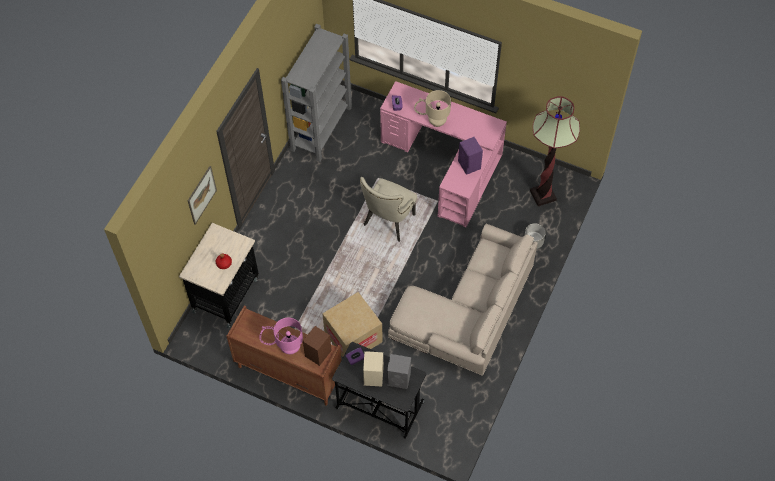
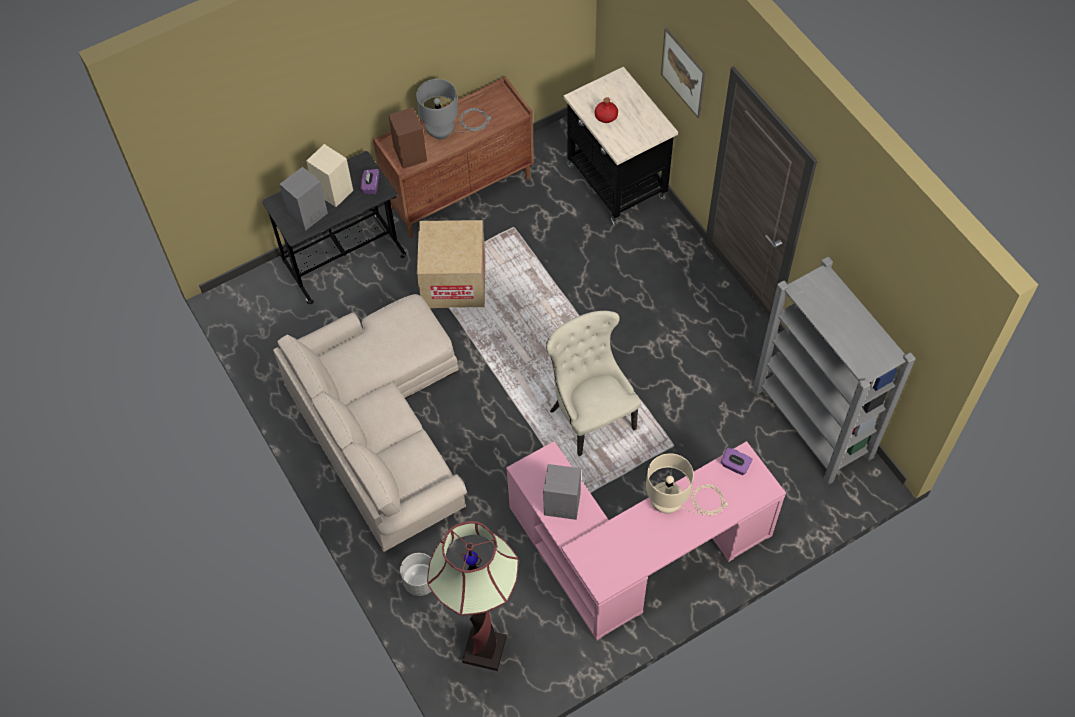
camera: 125 degrees right, 0 degrees up
pink table lamp [260,318,303,354] -> grey table lamp [416,79,492,139]
purple speaker [458,137,483,175] -> grey speaker [543,464,581,520]

